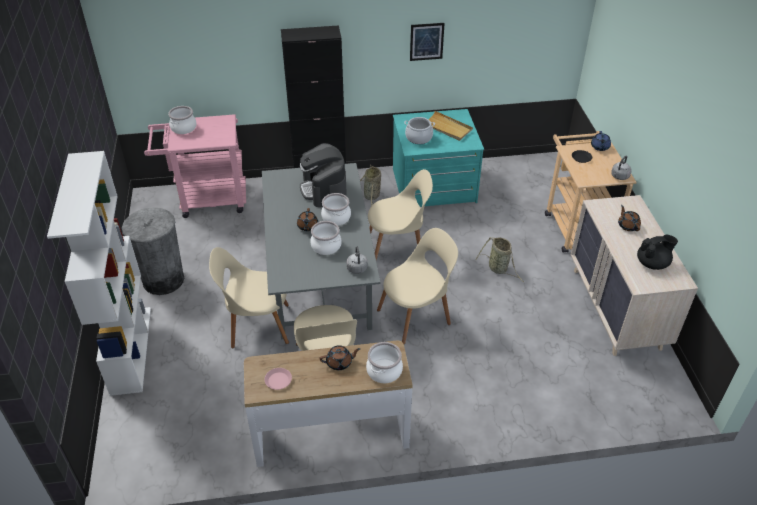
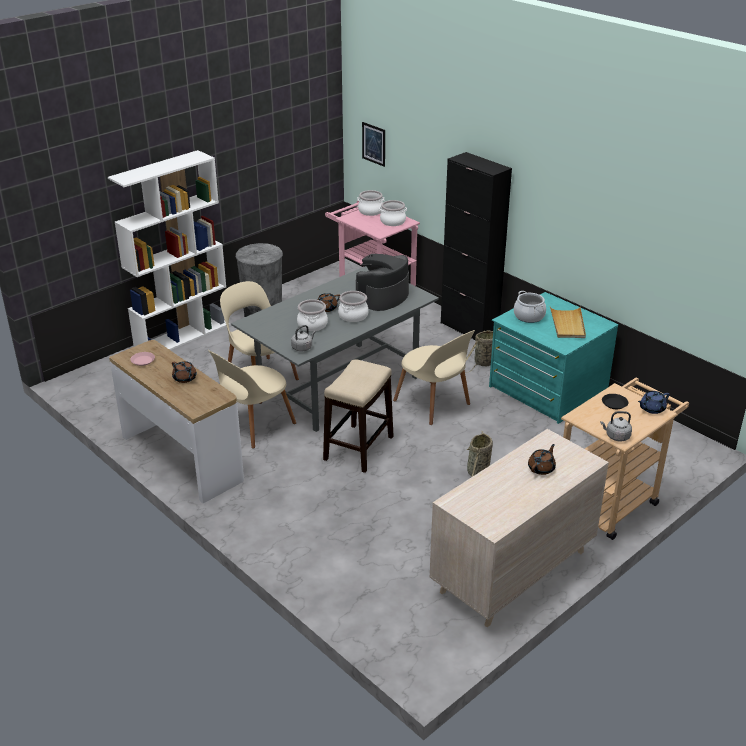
camera: 55 degrees right, 10 degrees down
cooking pot [366,342,403,383] -> cooking pot moved to [379,200,407,226]
beige chair [377,228,458,344] -> stool [323,360,394,473]
picture [410,23,445,61] -> picture moved to [362,122,385,167]
black teapot [637,235,678,270] -> none

